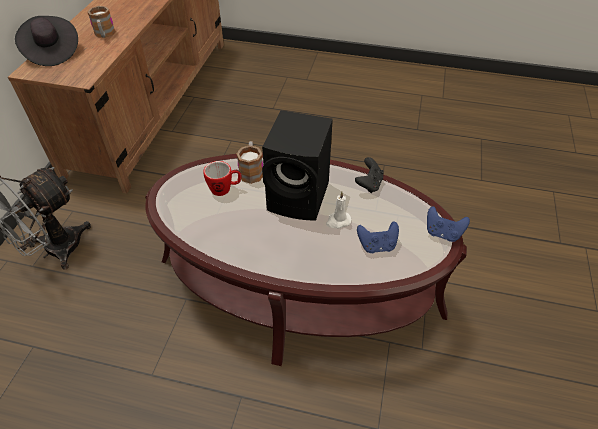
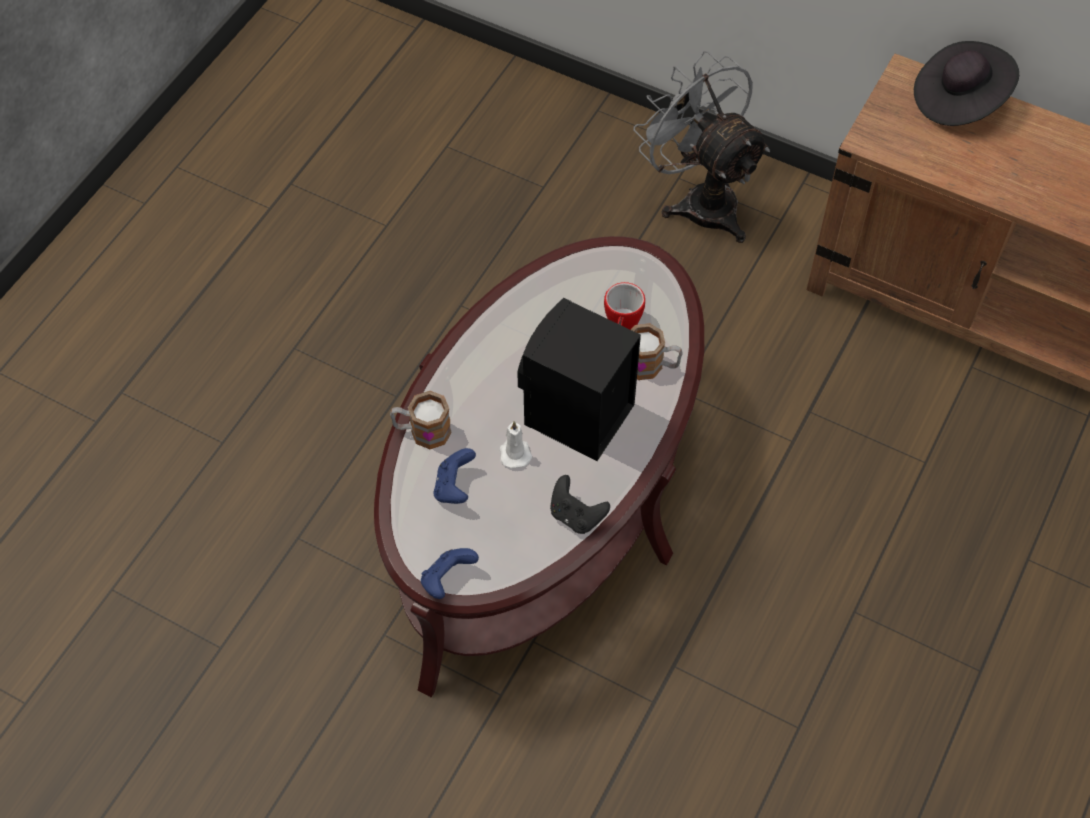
camera: 105 degrees right, 10 degrees up
mug [87,6,116,38] -> mug moved to [390,391,452,449]

